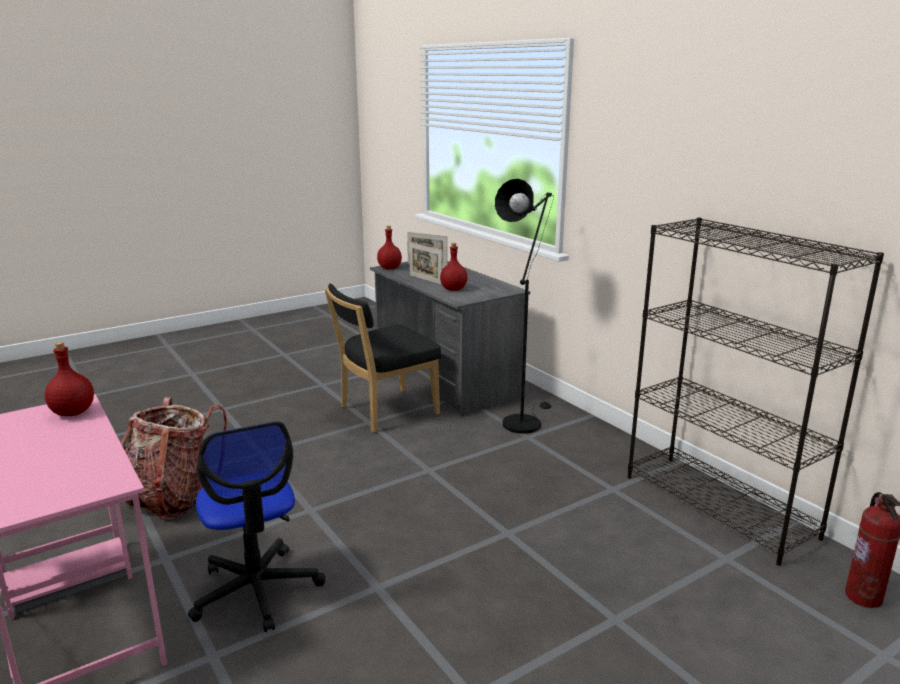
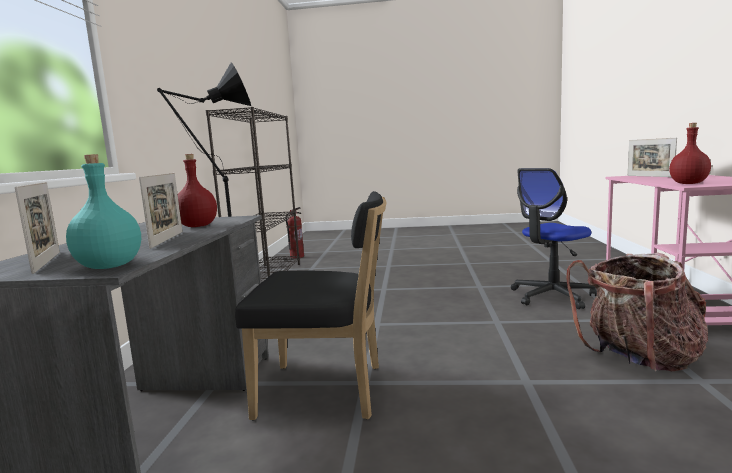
camera: 140 degrees left, 10 degrees down
office chair [188,421,325,632] -> office chair turned 135 degrees counterclockwise [511,168,597,309]
red bottle [377,226,402,269] -> turquoise bottle [66,154,141,269]
none -> picture frame [628,138,677,177]

